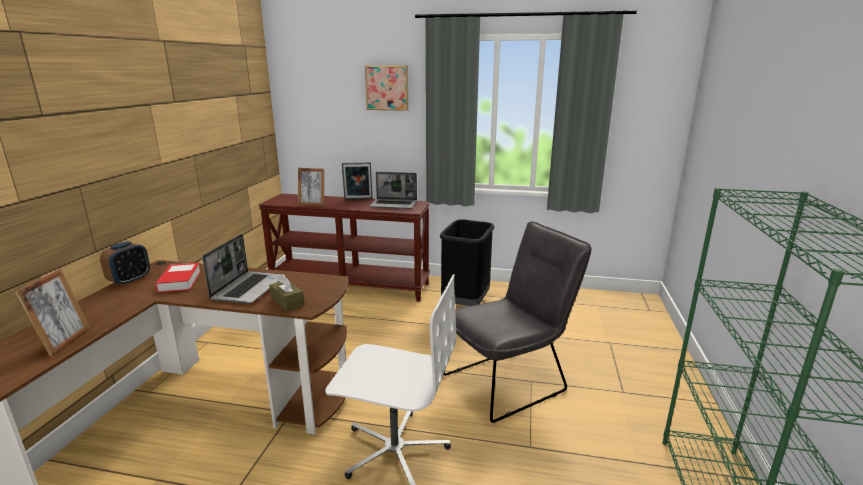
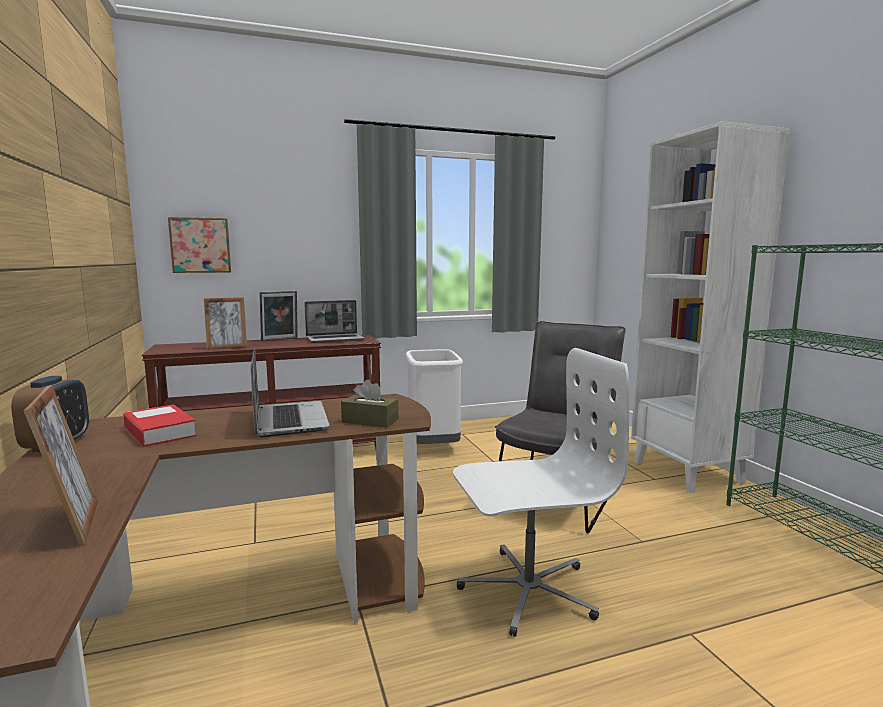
camera: 30 degrees left, 10 degrees down
picture [365,65,408,111] -> picture moved to [168,217,231,273]
black trash can [440,219,494,306] -> white trash can [406,349,463,444]
none -> white bookcase [631,121,790,493]

